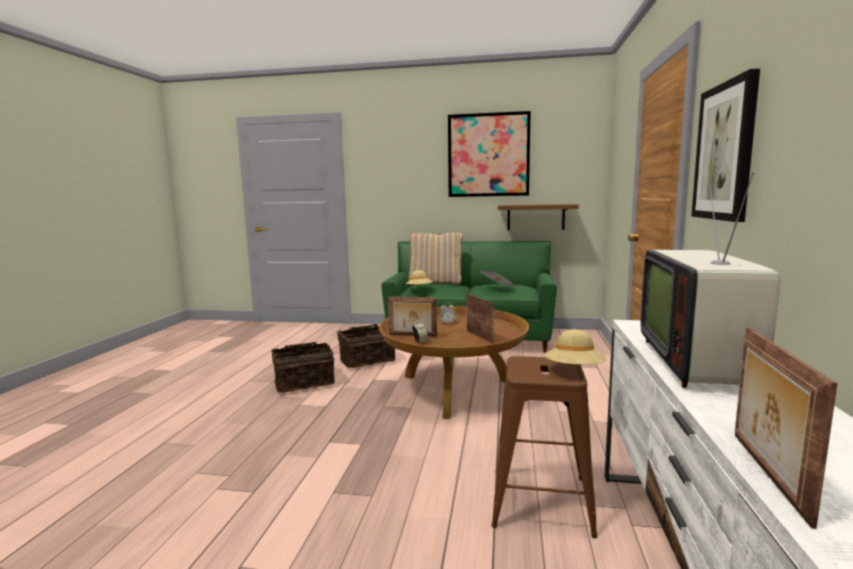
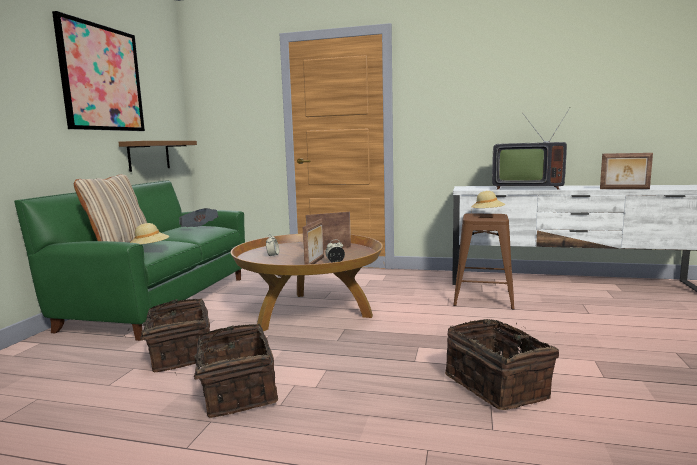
camera: 85 degrees left, 0 degrees up
picture [691,69,760,222] -> none
none -> basket [445,319,559,410]

